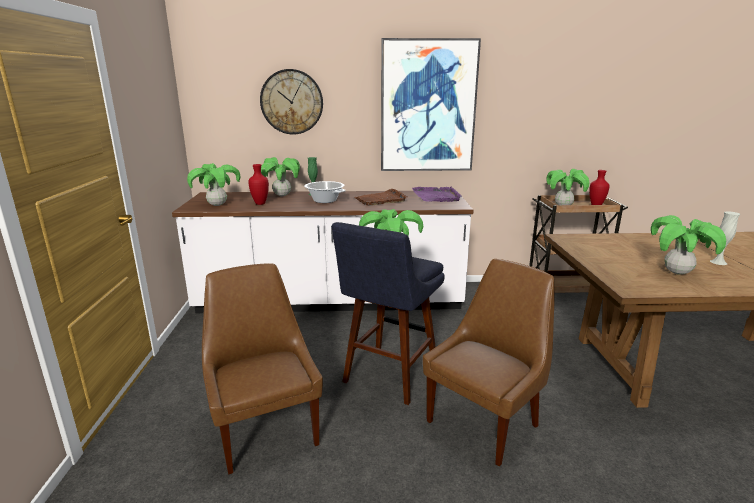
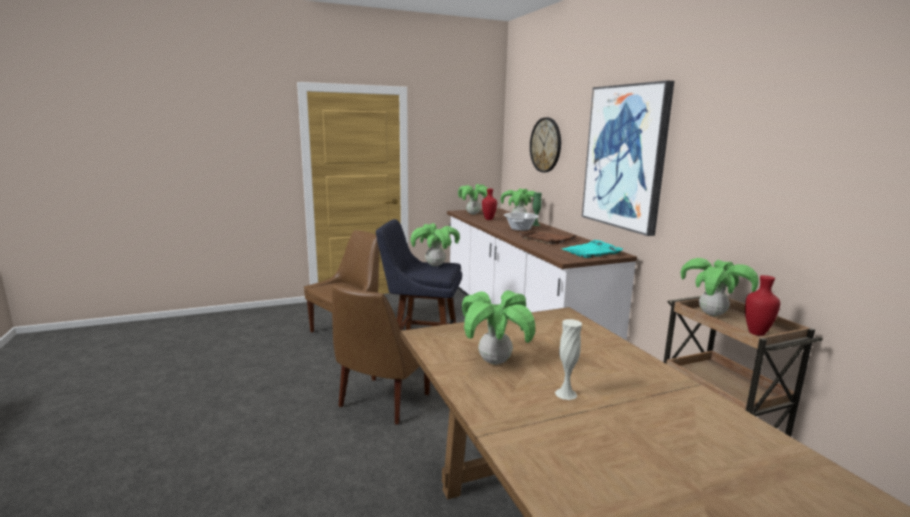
camera: 70 degrees right, 5 degrees down
purple tray [412,186,462,202] -> turquoise tray [561,240,623,258]
brown chair [423,259,554,467] -> brown chair turned 90 degrees clockwise [332,285,430,424]

